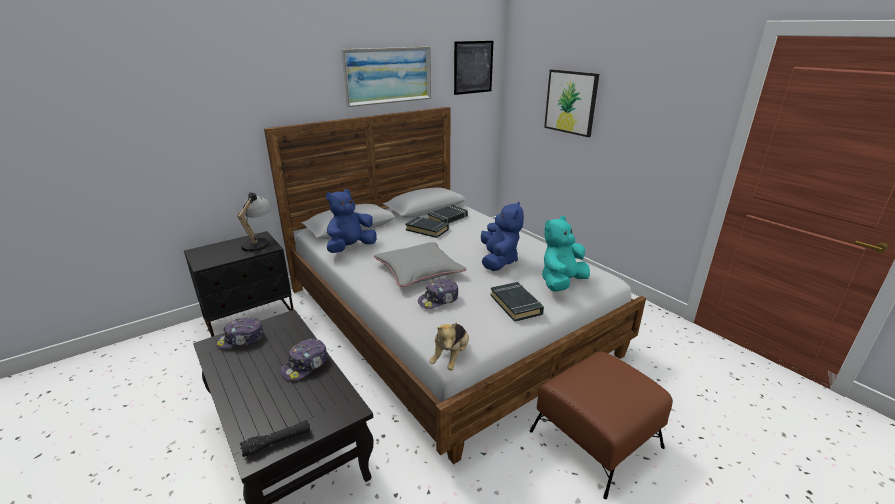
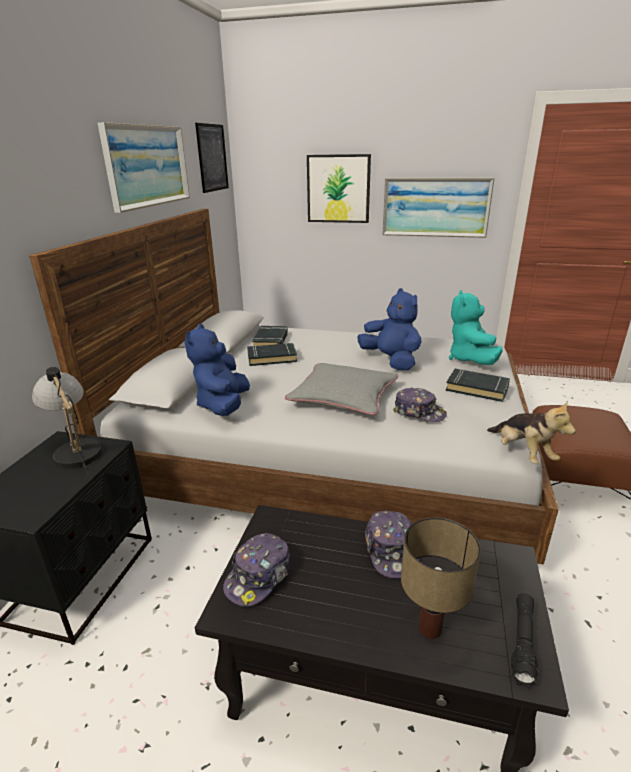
camera: 40 degrees left, 0 degrees up
cap [418,279,458,309] -> cap turned 75 degrees counterclockwise [393,387,447,422]
none -> picture [382,178,495,238]
none -> table lamp [401,517,481,639]

